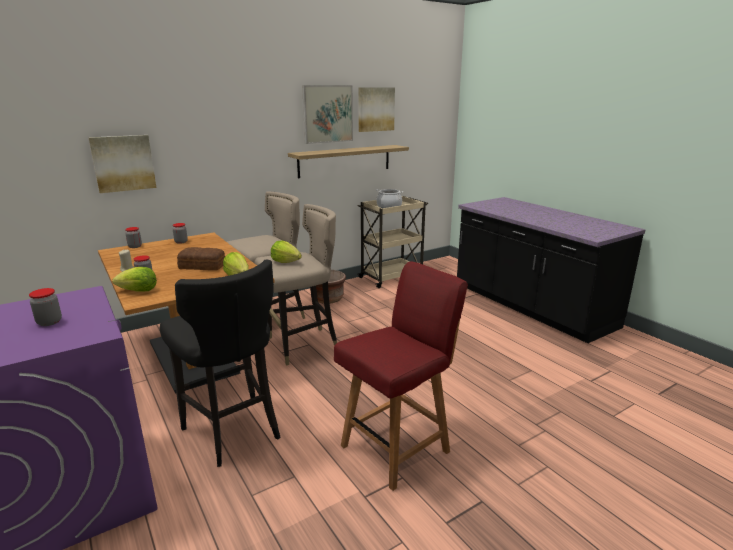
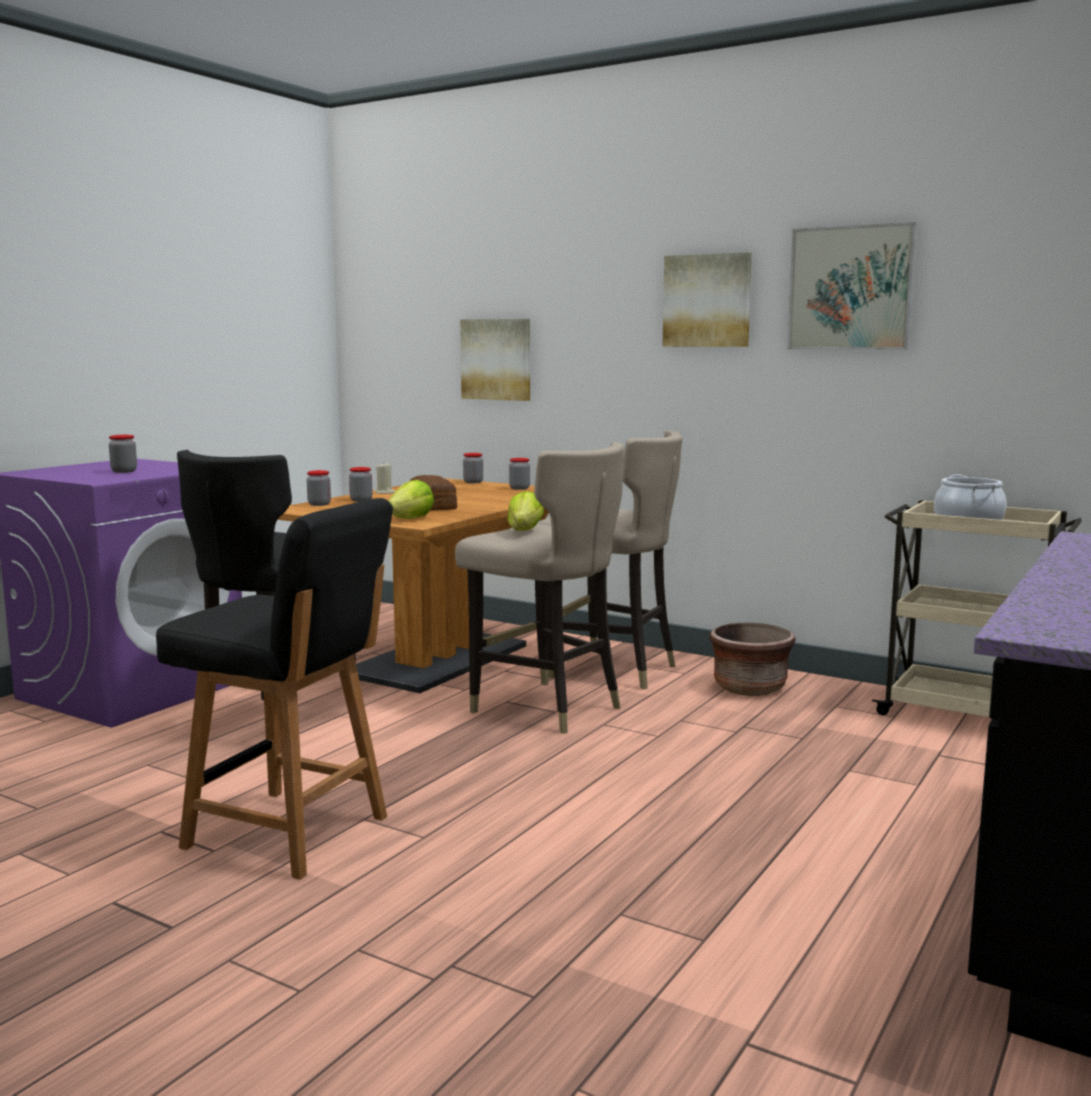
camera: 65 degrees right, 10 degrees down
lettuce [112,267,157,292] -> jar [307,470,331,506]
shelf [288,145,409,178] -> none
red chair [334,261,468,491] -> black chair [156,498,393,880]
picture [358,88,395,132] -> picture moved to [662,252,752,347]

